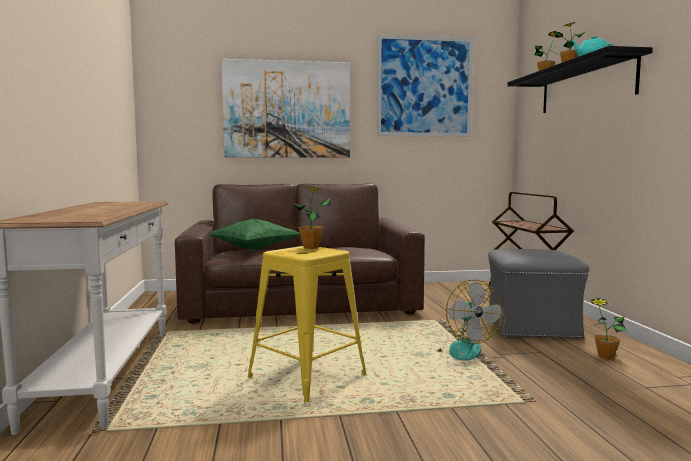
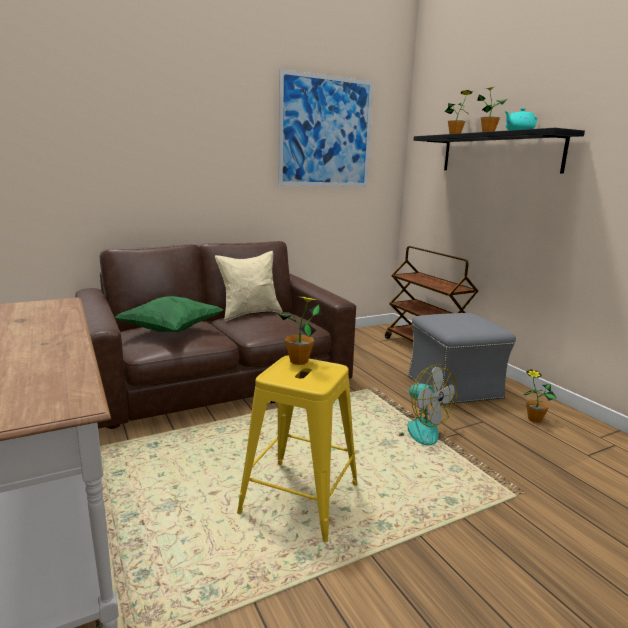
camera: 20 degrees left, 10 degrees up
picture [221,59,350,158] -> none
none -> beige pillow [215,251,283,321]

